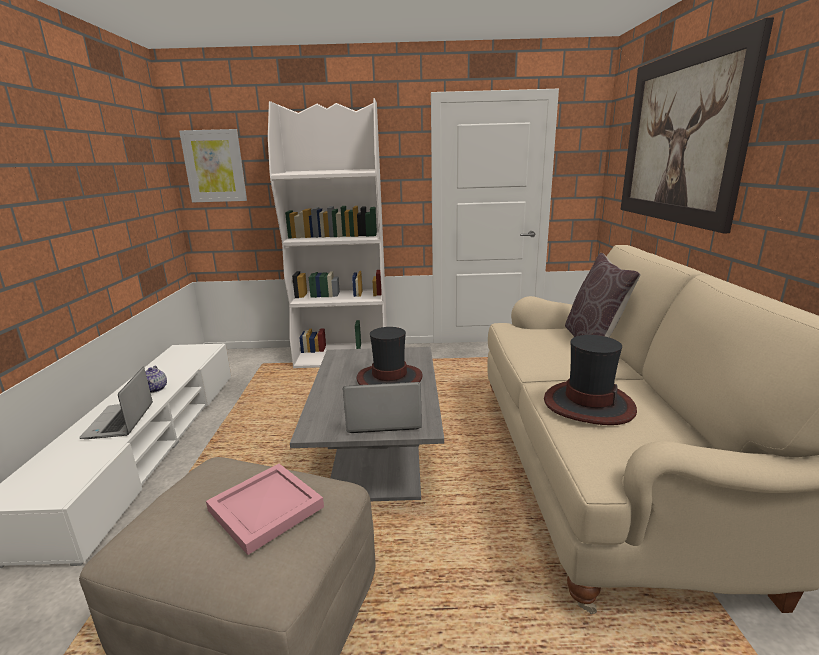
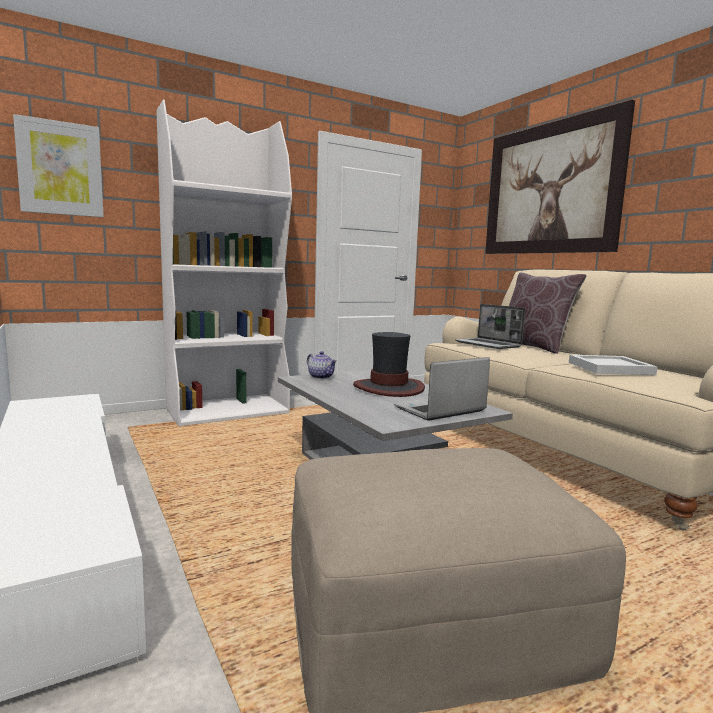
camera: 30 degrees left, 10 degrees down
laptop [79,366,153,439] -> laptop moved to [455,304,525,349]
teapot [145,366,167,393] -> teapot moved to [307,351,337,379]
pink tray [206,464,324,555] -> none
hat [544,335,637,425] -> white tray [569,355,658,375]

